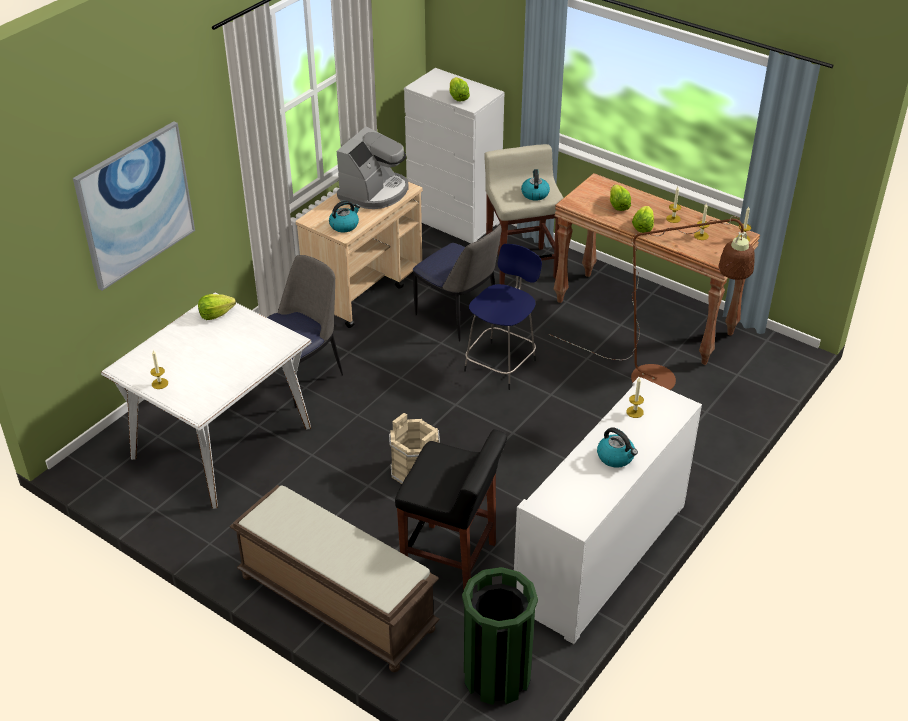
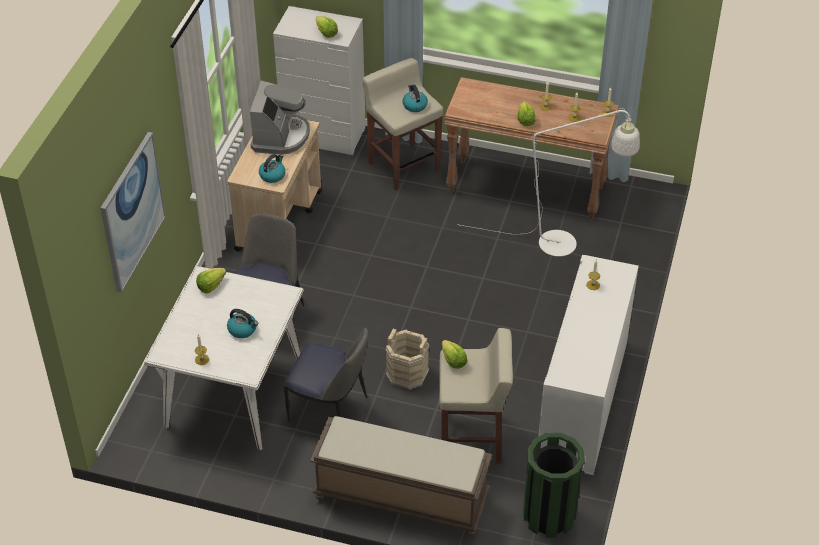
camera: 20 degrees left, 5 degrees up
black stool [395,429,507,590] -> beige stool [439,328,513,464]
chair [413,225,502,341] -> chair moved to [284,327,368,421]
blue stool [464,244,542,390] -> none
brown floor lamp [549,216,754,390] -> white floor lamp [460,108,640,257]
kettle [597,427,638,468] -> kettle moved to [227,309,258,338]
lettuce [610,184,631,211] -> lettuce moved to [442,340,467,369]

